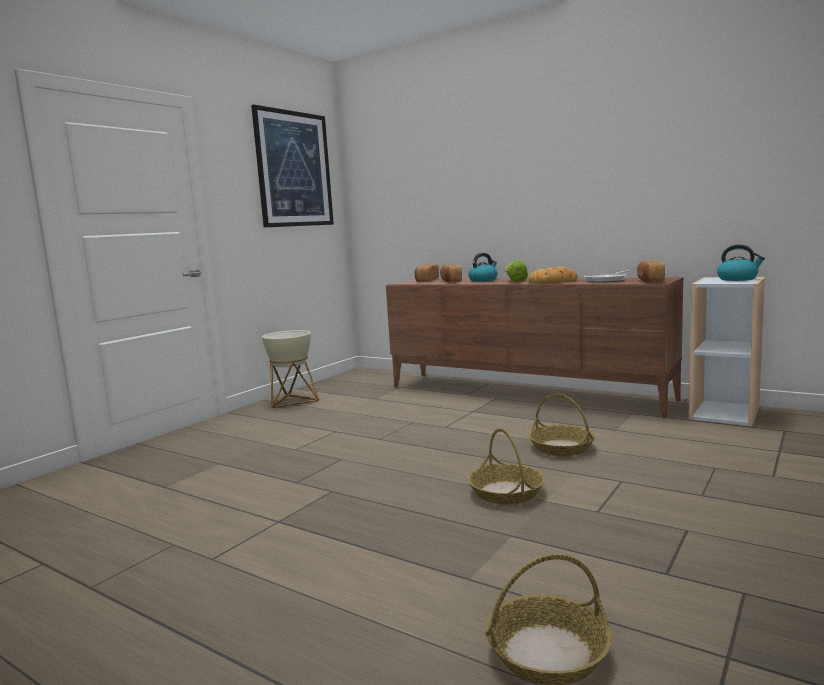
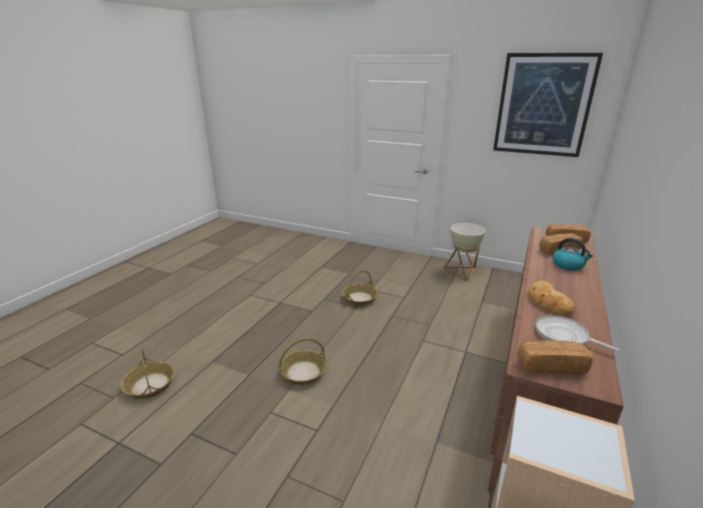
camera: 80 degrees right, 15 degrees up
lettuce [505,260,528,282] -> none
basket [528,394,595,456] -> basket moved to [342,270,378,306]
kettle [717,244,765,281] -> none

